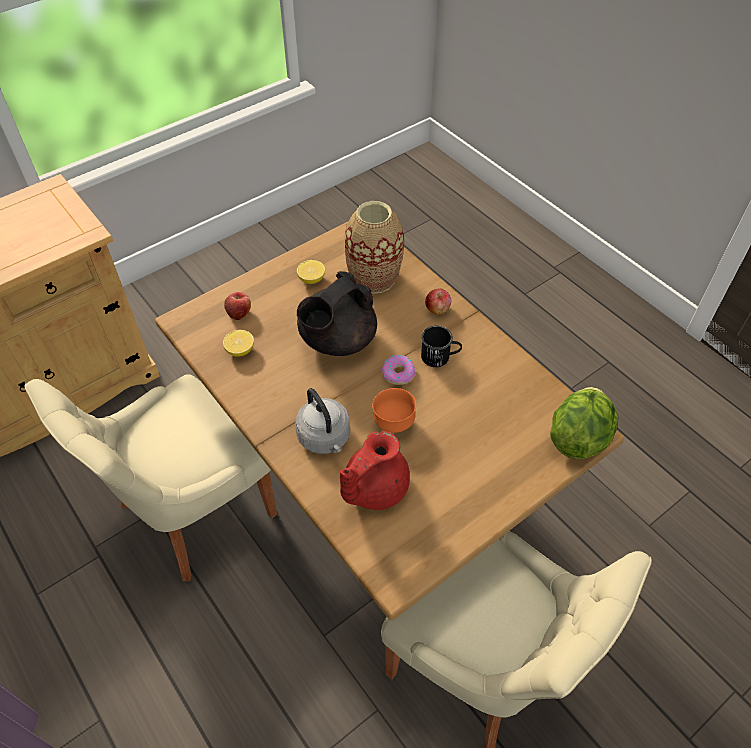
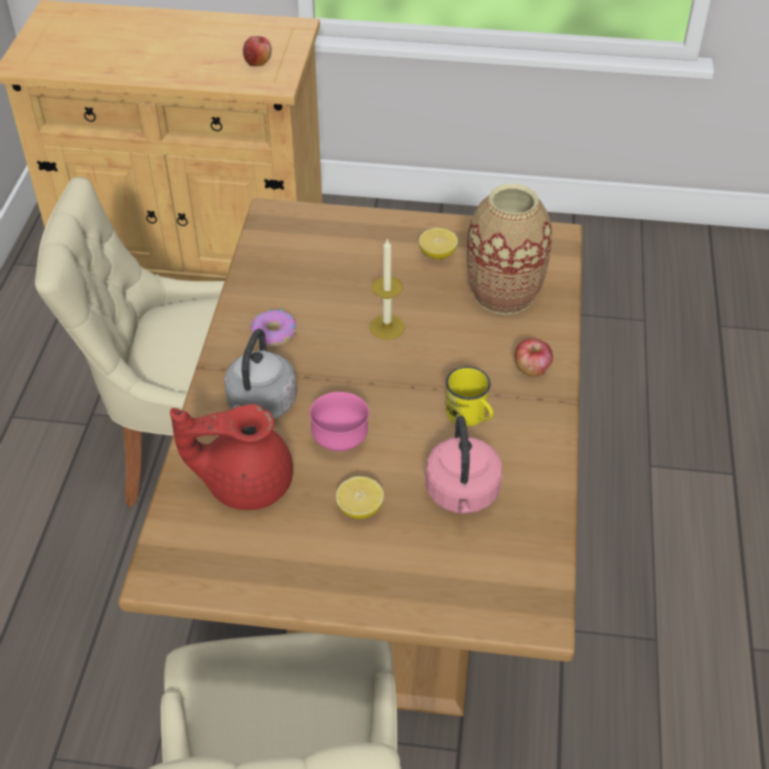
camera: 45 degrees right, 5 degrees down
lemon [223,330,254,357] -> lemon moved to [336,476,384,519]
apple [224,292,251,320] -> apple moved to [243,36,272,66]
black teapot [297,271,377,356] -> candle [369,238,405,340]
orange bowl [372,388,416,433] -> pink bowl [309,392,369,451]
donut [382,355,415,385] -> donut moved to [250,309,297,347]
black mug [421,325,462,367] -> yellow mug [446,366,493,426]
lettuce [550,387,618,459] -> none
none -> pink kettle [425,416,502,514]

